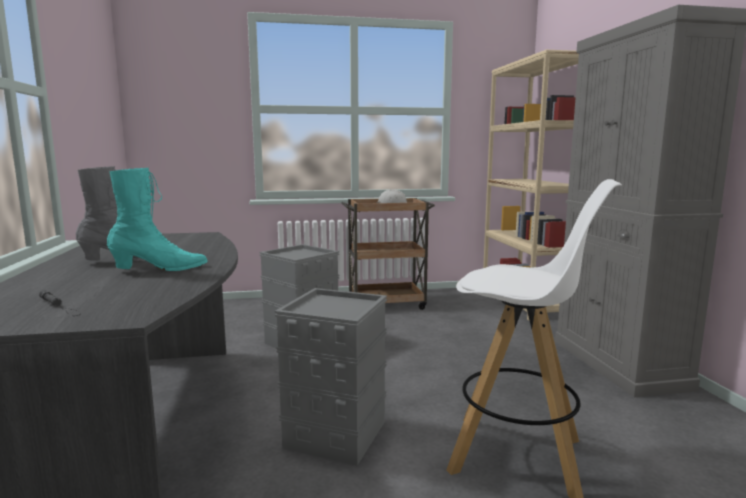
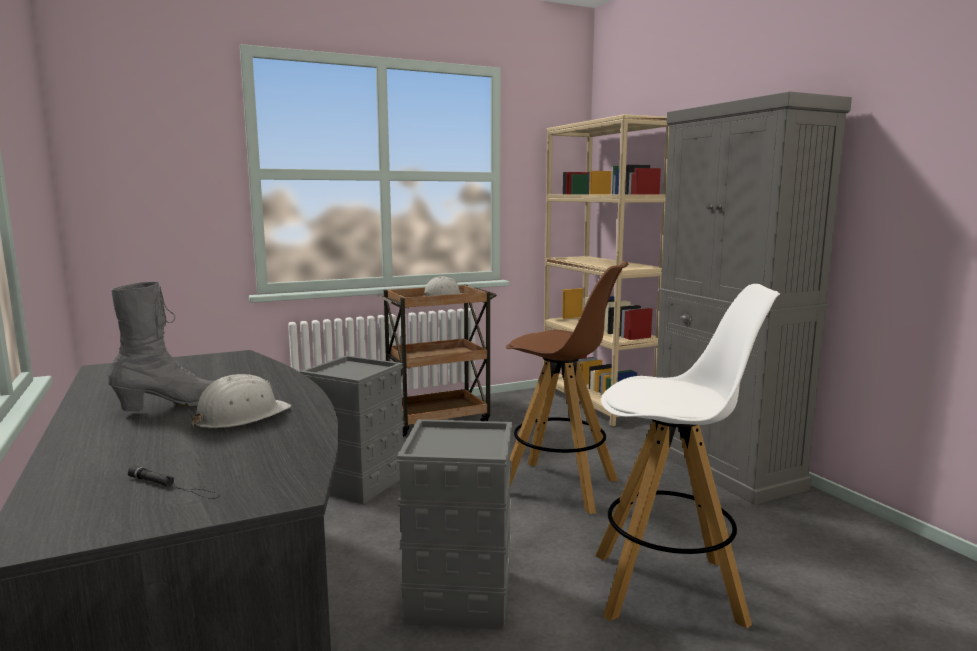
camera: 15 degrees left, 0 degrees up
turquoise boot [107,168,208,271] -> white hard hat [192,374,291,429]
none -> brown stool [506,262,629,514]

